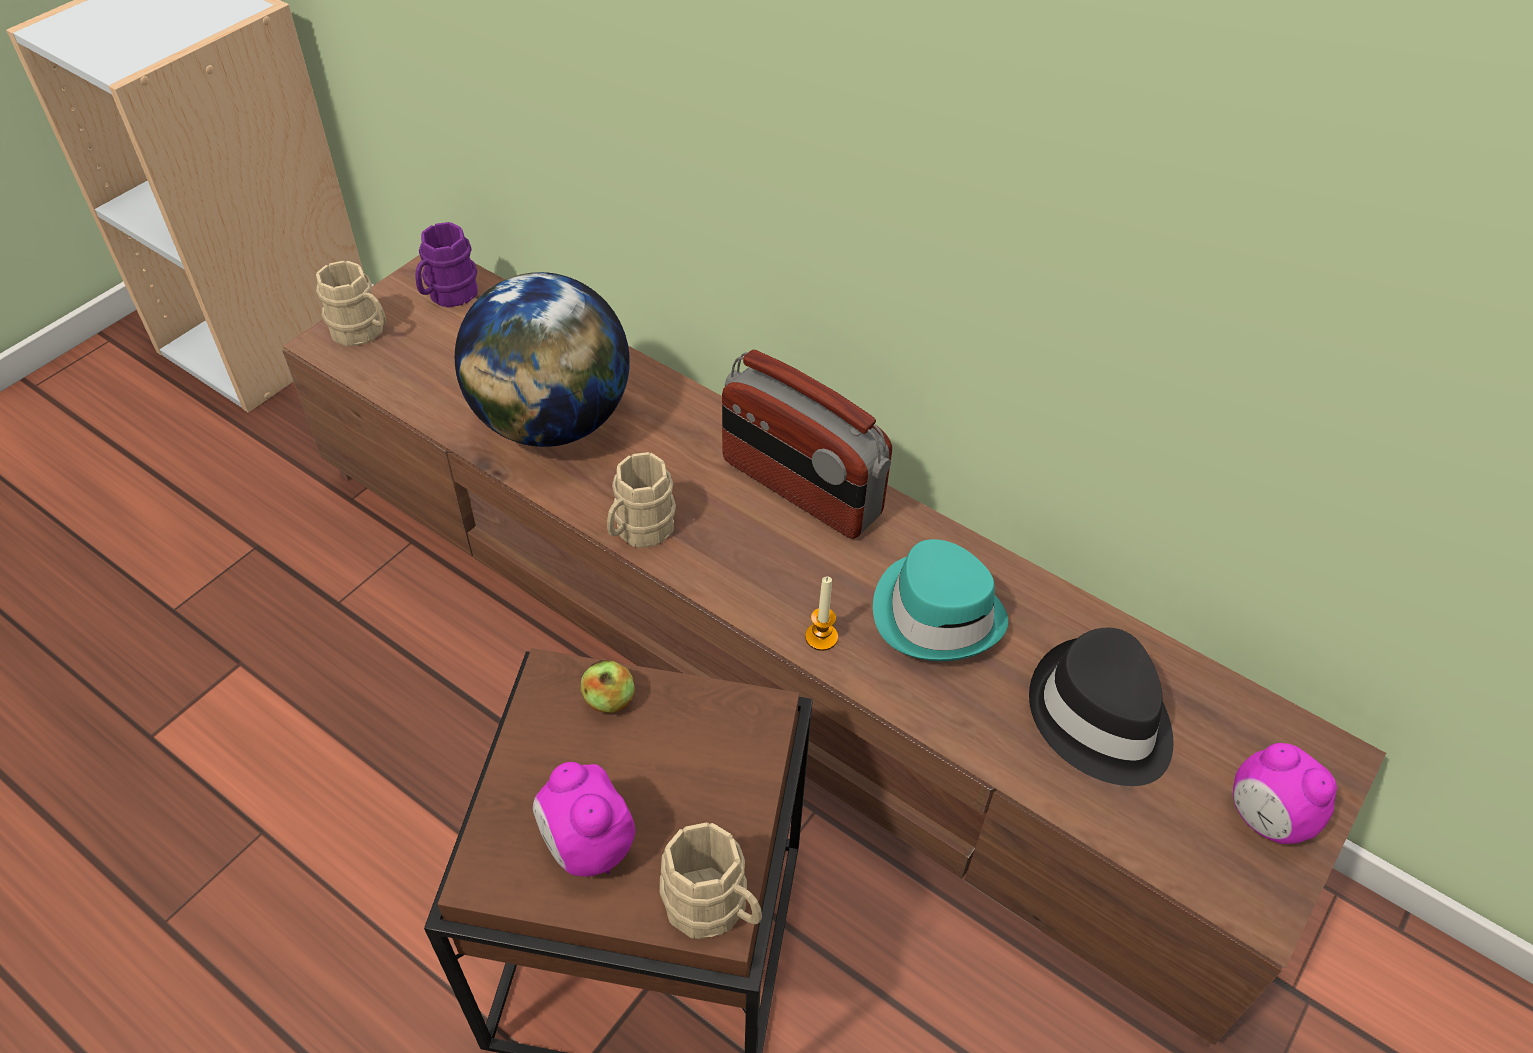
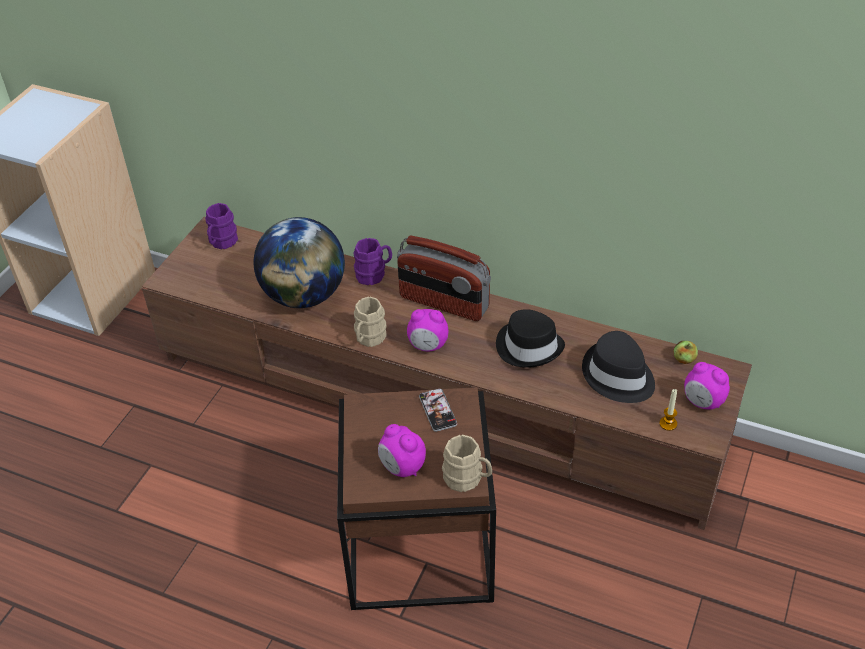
camera: 10 degrees left, 5 degrees down
beige mug [316,261,386,347] -> none
apple [581,660,634,713] -> apple moved to [674,341,698,364]
candle [805,577,838,651] -> candle moved to [659,389,677,431]
turquoise hat [873,539,1008,661] -> black hat [496,309,565,368]
none -> purple mug [353,238,392,285]
none -> alarm clock [407,309,448,351]
none -> phone [419,388,457,432]

